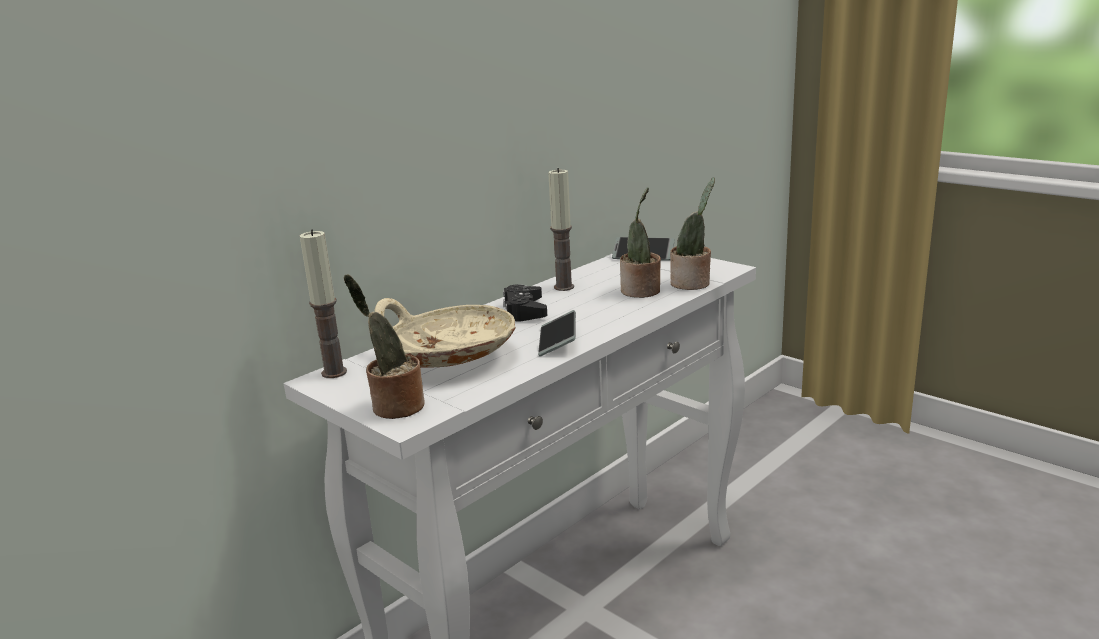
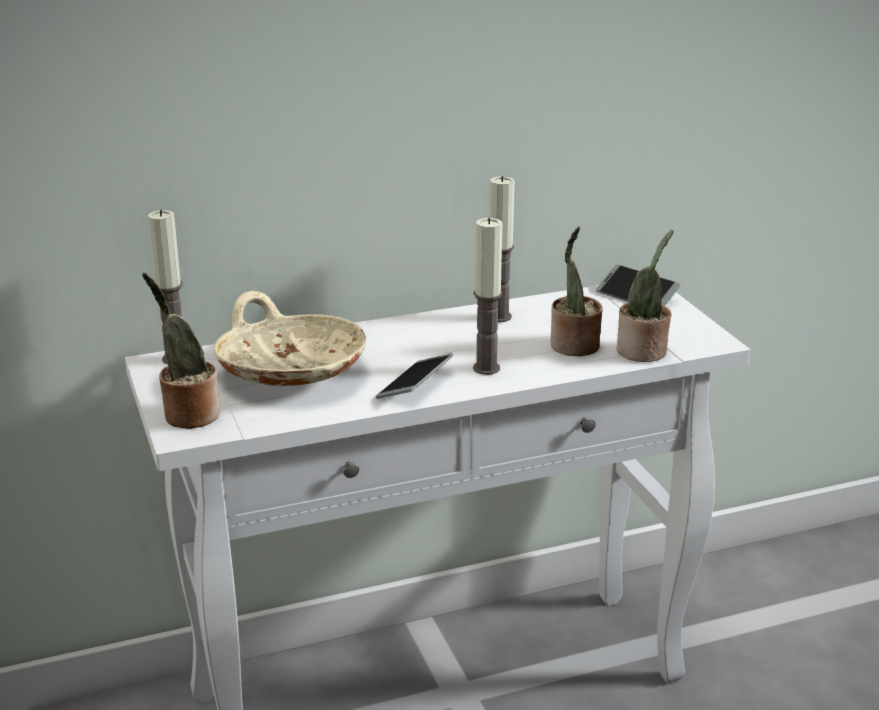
camera: 25 degrees right, 5 degrees up
black game controller [503,284,547,321] -> none
none -> candle [473,218,502,375]

